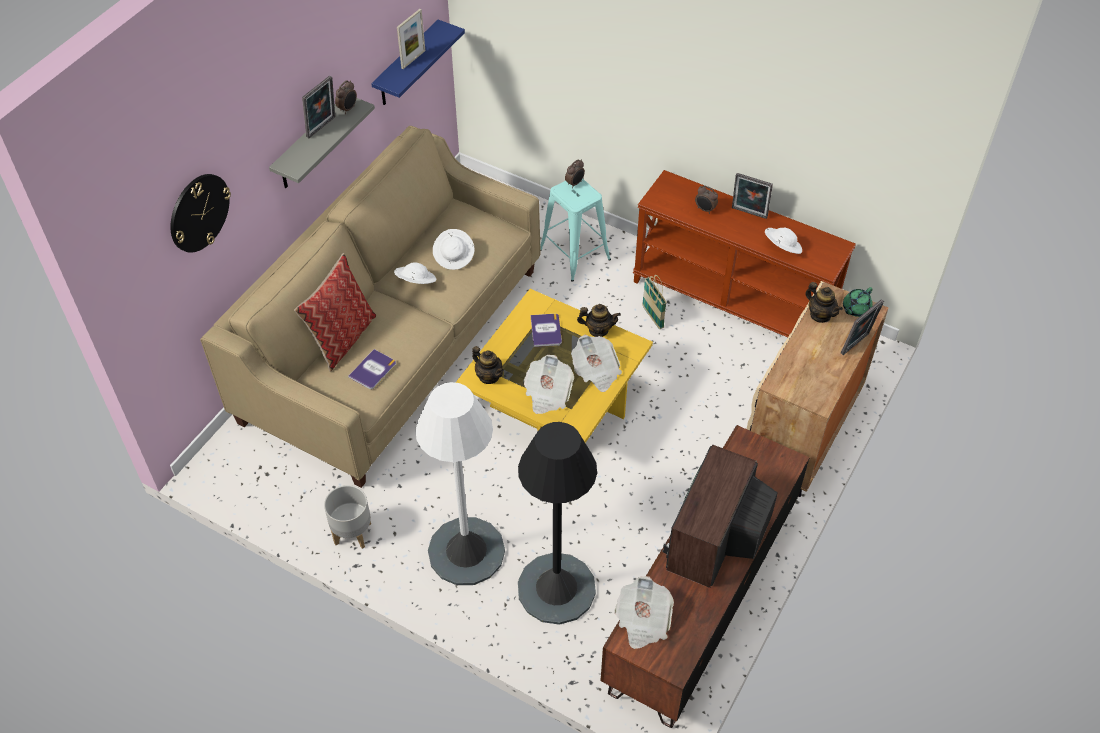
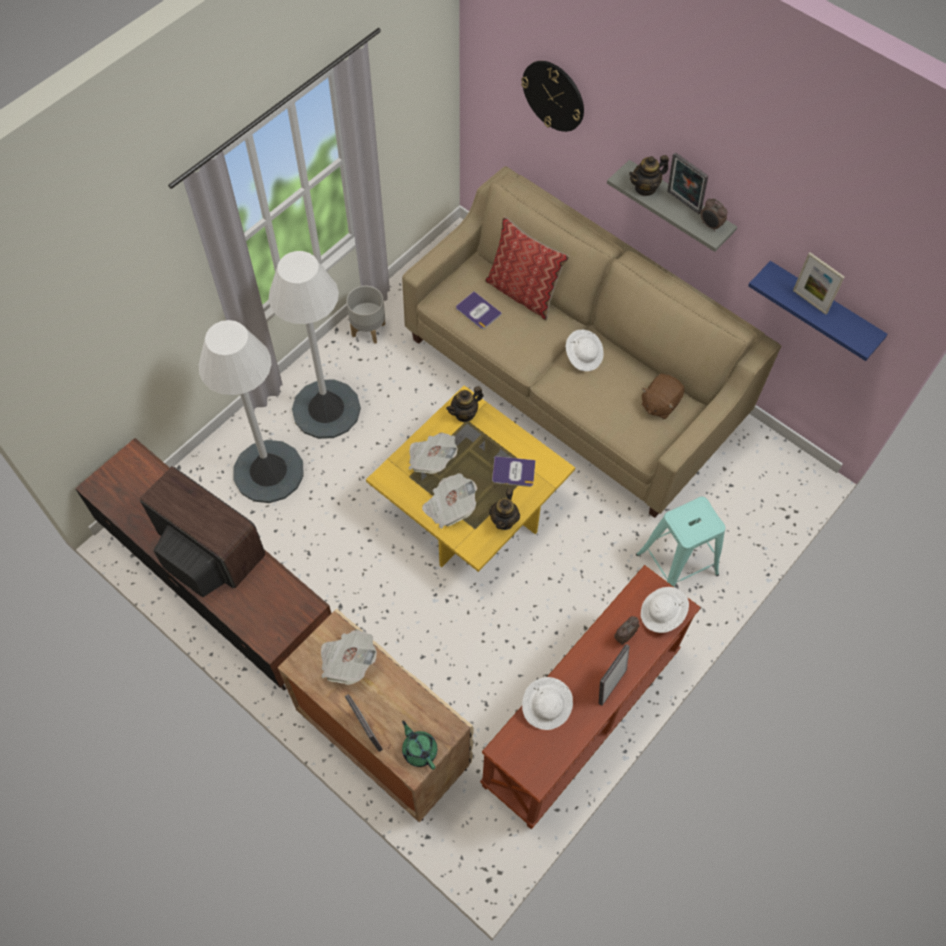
camera: 100 degrees right, 10 degrees up
white hat [433,229,475,270] -> white hat moved to [641,587,689,633]
black floor lamp [518,422,597,625] -> white floor lamp [199,320,304,503]
alarm clock [565,160,585,188] -> none
newspaper [614,576,674,649] -> newspaper moved to [321,629,377,685]
basket [642,275,667,329] -> none
teapot [805,282,843,323] -> teapot moved to [629,155,669,196]
none -> brown plush toy [641,373,685,419]

